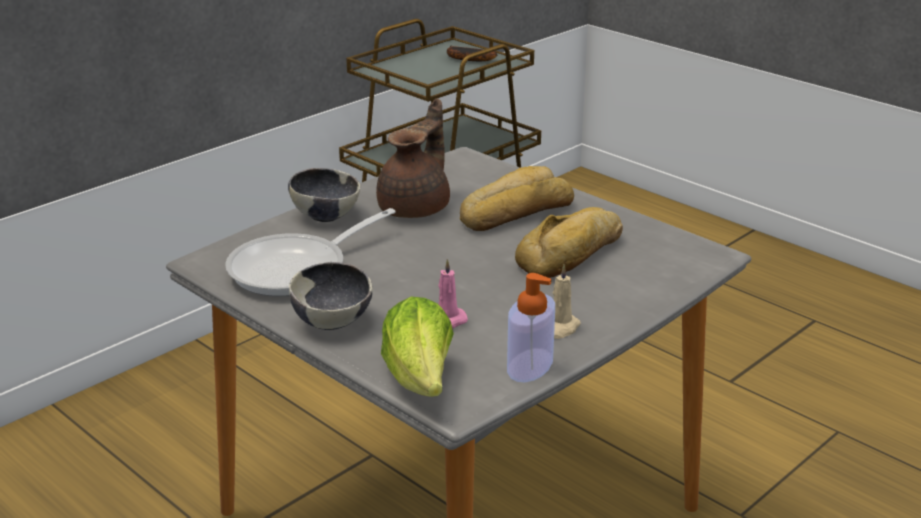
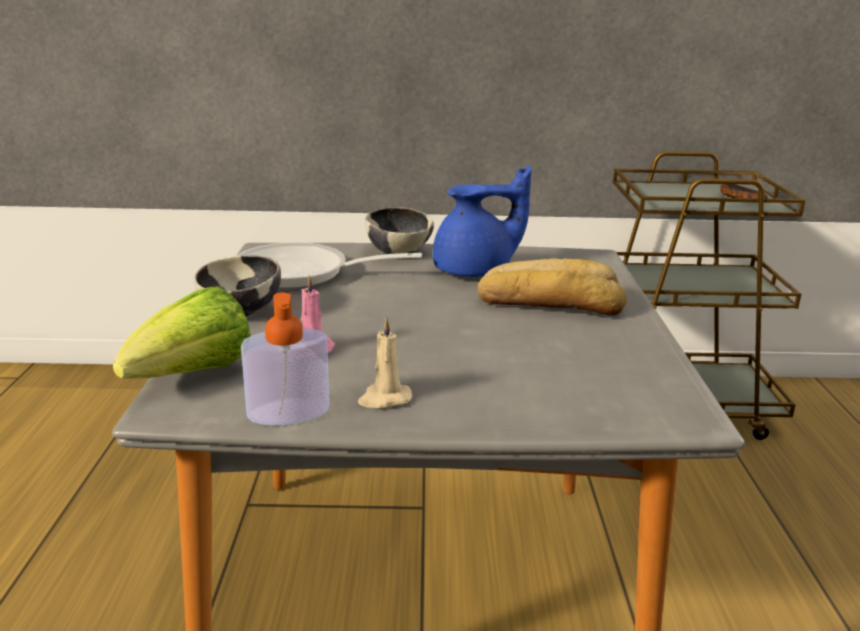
camera: 45 degrees right, 5 degrees down
brown teapot [376,98,450,218] -> blue teapot [433,166,531,277]
bread [515,207,623,278] -> none

